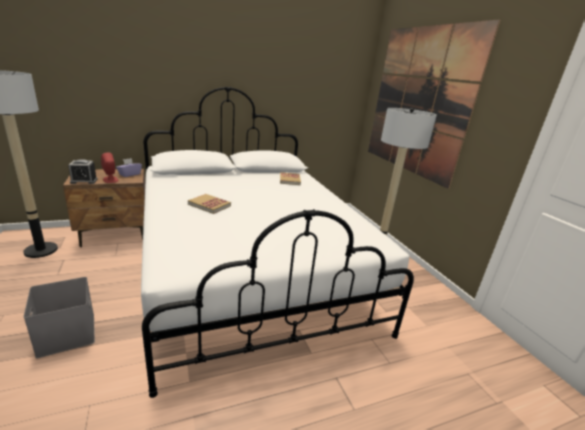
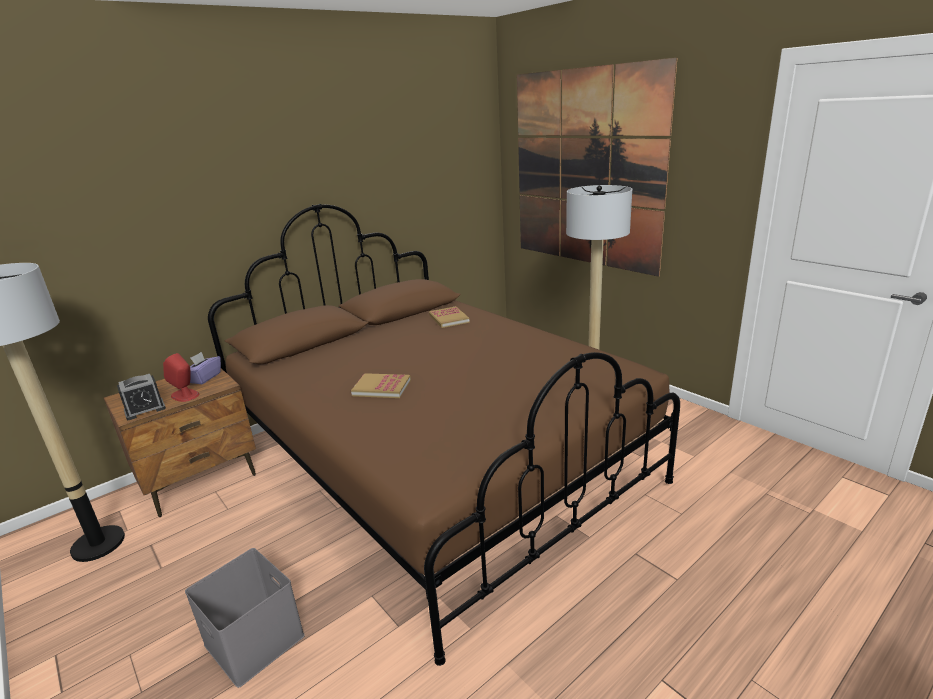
camera: 15 degrees left, 0 degrees up
white bed [141,86,414,398] -> brown bed [208,204,680,666]

